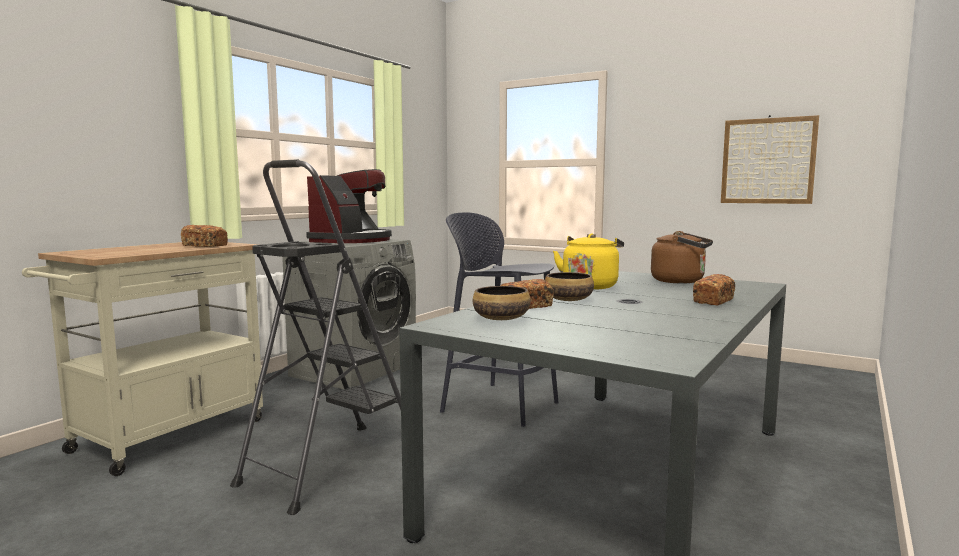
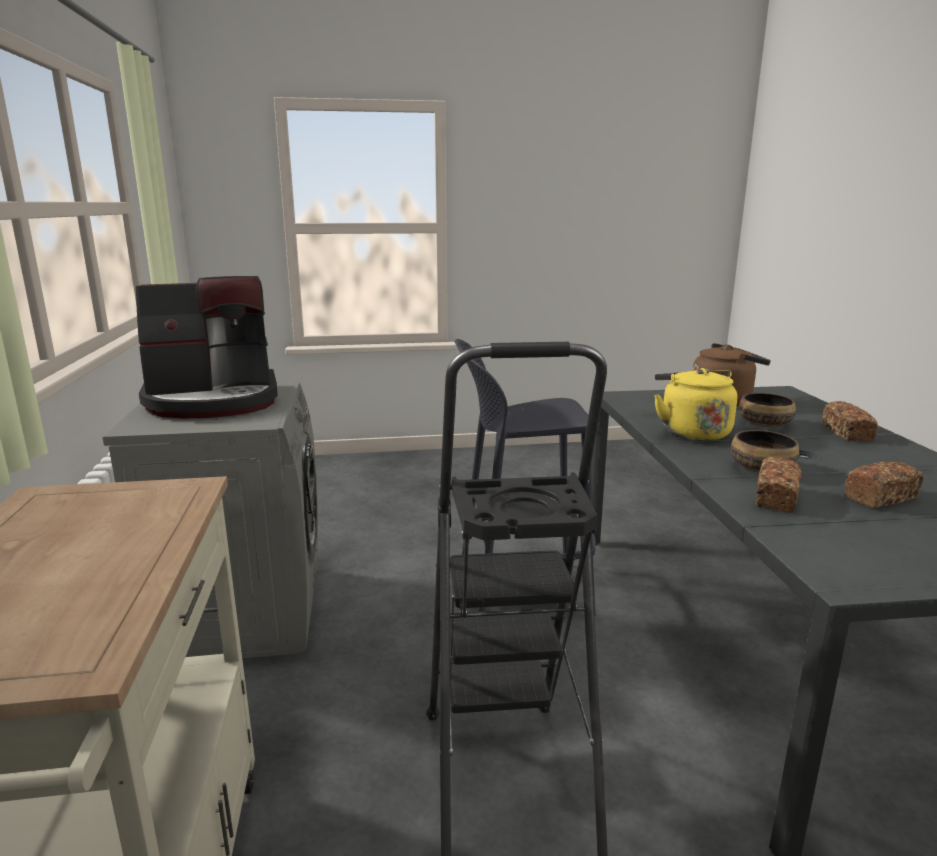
camera: 40 degrees left, 10 degrees up
bread [181,225,228,247] -> bread moved to [845,462,923,508]
coffee machine [306,169,392,243] -> coffee machine turned 90 degrees clockwise [136,276,278,418]
bowl [473,286,531,320] -> bowl moved to [739,393,796,427]
picture [721,115,819,204] -> none

